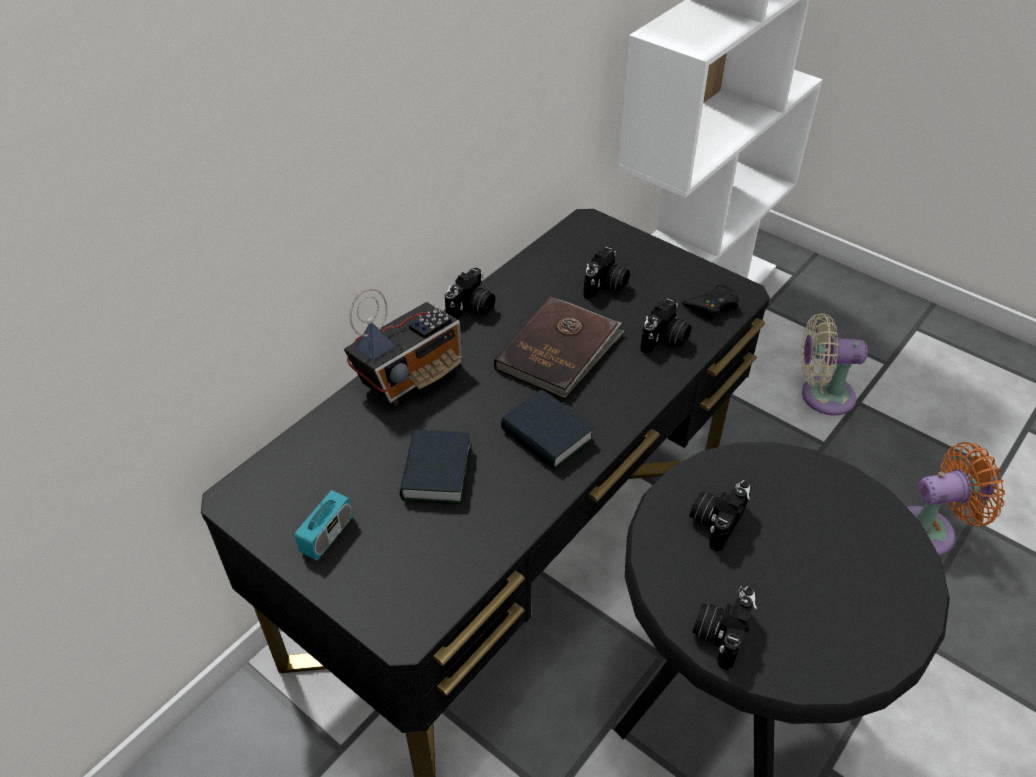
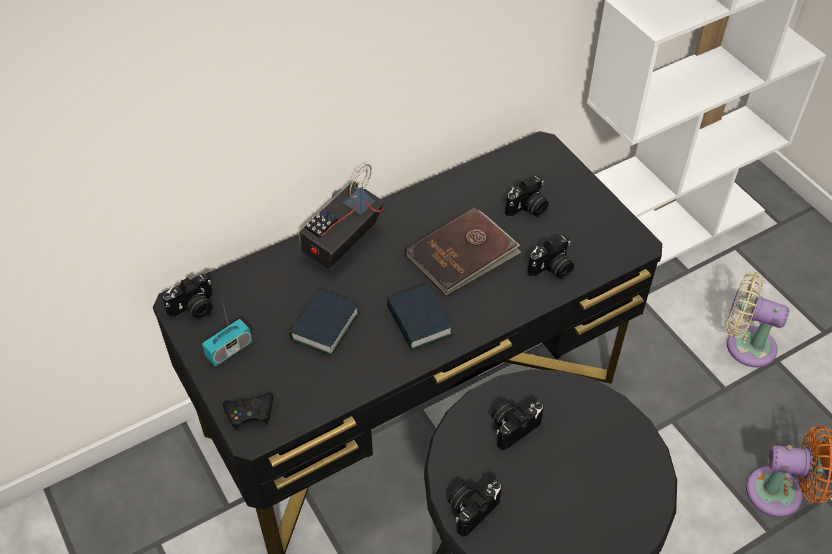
camera: 20 degrees right, 5 degrees up
radio [344,288,462,406] -> radio turned 150 degrees clockwise [298,164,384,270]
camera [445,268,495,319] -> camera moved to [162,274,213,319]
black game controller [682,285,739,320] -> black game controller moved to [223,392,273,431]

